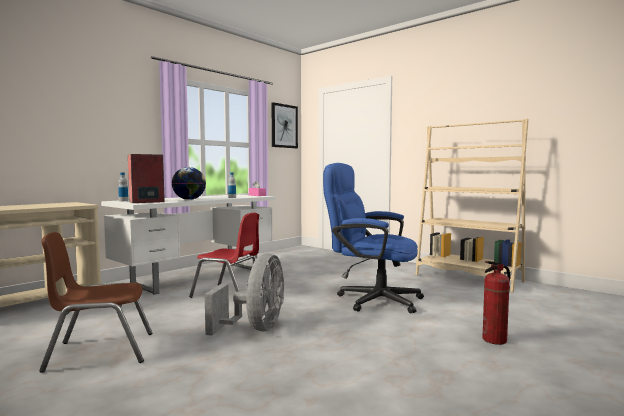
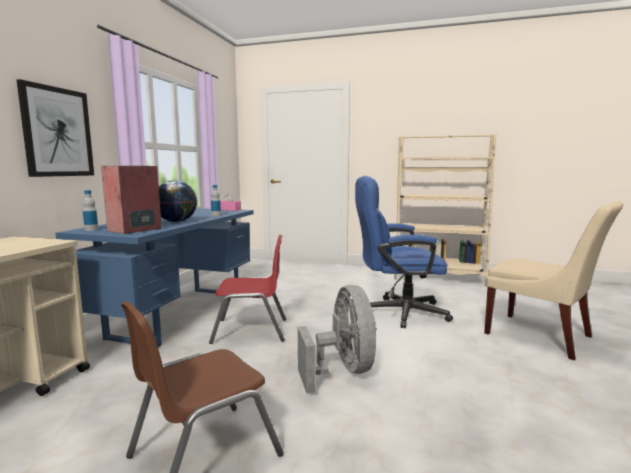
camera: 25 degrees left, 5 degrees up
white desk [101,194,275,295] -> blue desk [55,208,254,347]
picture [271,102,298,148] -> picture moved to [17,79,94,177]
fire extinguisher [482,261,510,345] -> beige chair [484,201,623,360]

